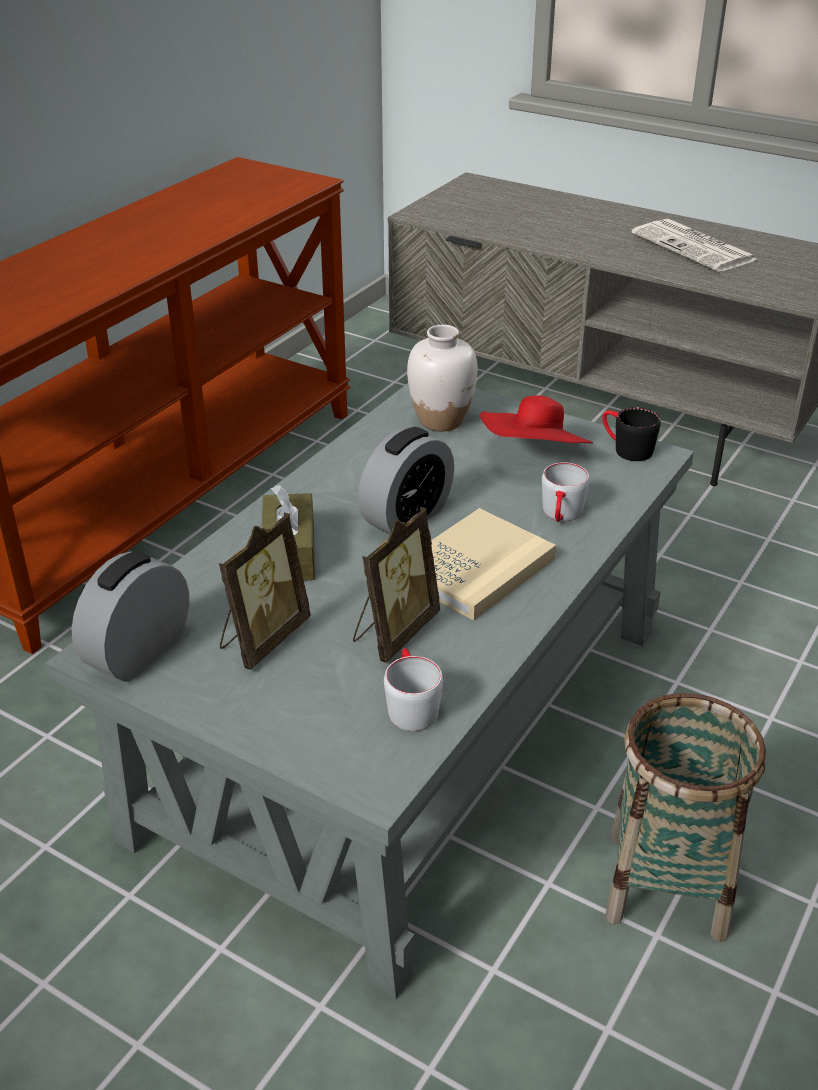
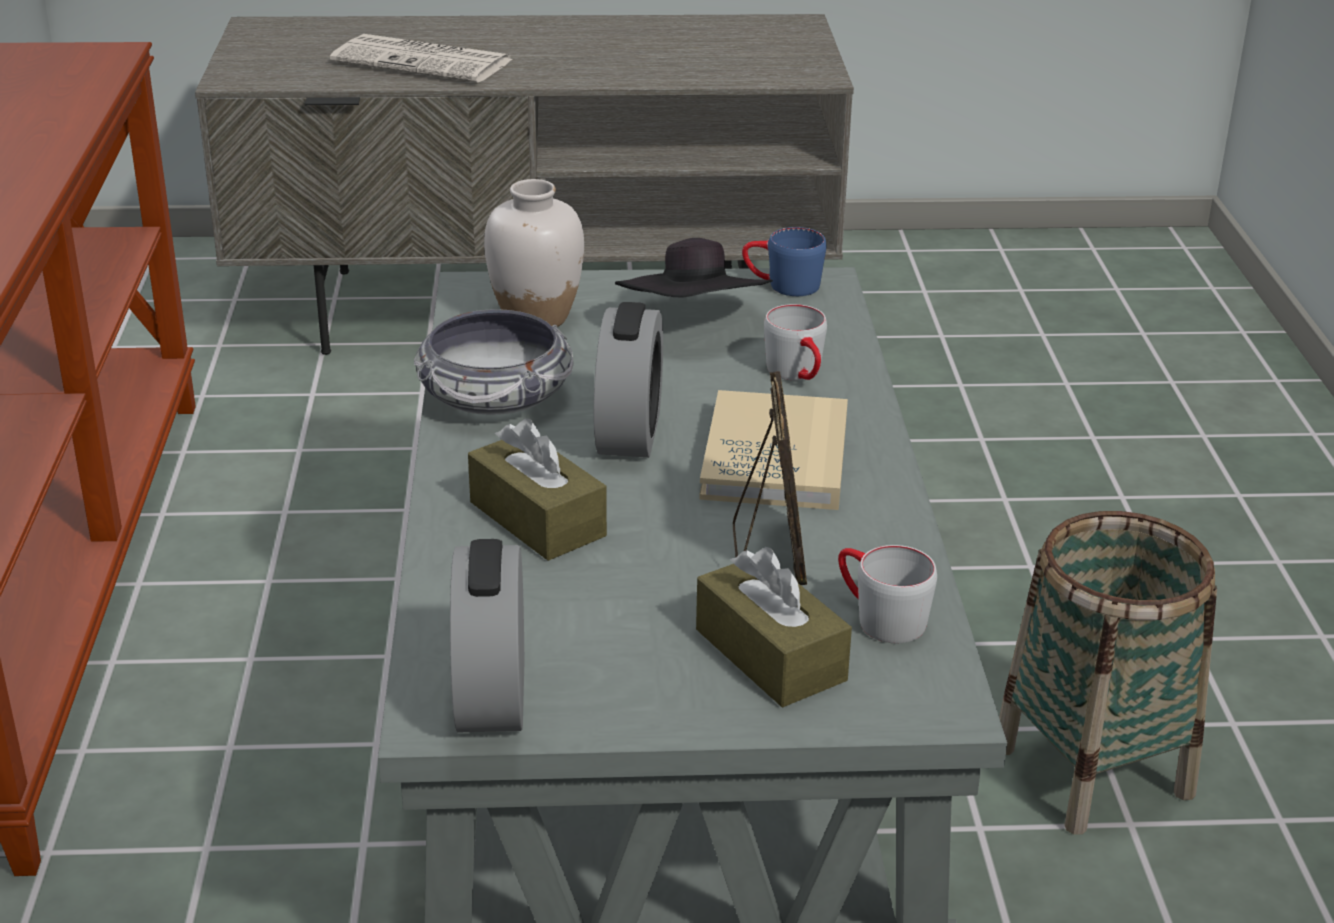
camera: 35 degrees left, 5 degrees down
picture frame [219,513,311,670] -> none
red hat [480,395,593,444] -> black hat [615,238,773,298]
black mug [602,407,661,461] -> blue mug [742,227,826,296]
newspaper [632,219,759,272] -> newspaper moved to [330,34,514,83]
none -> bowl [414,309,574,415]
none -> brown tissue box [696,547,852,708]

